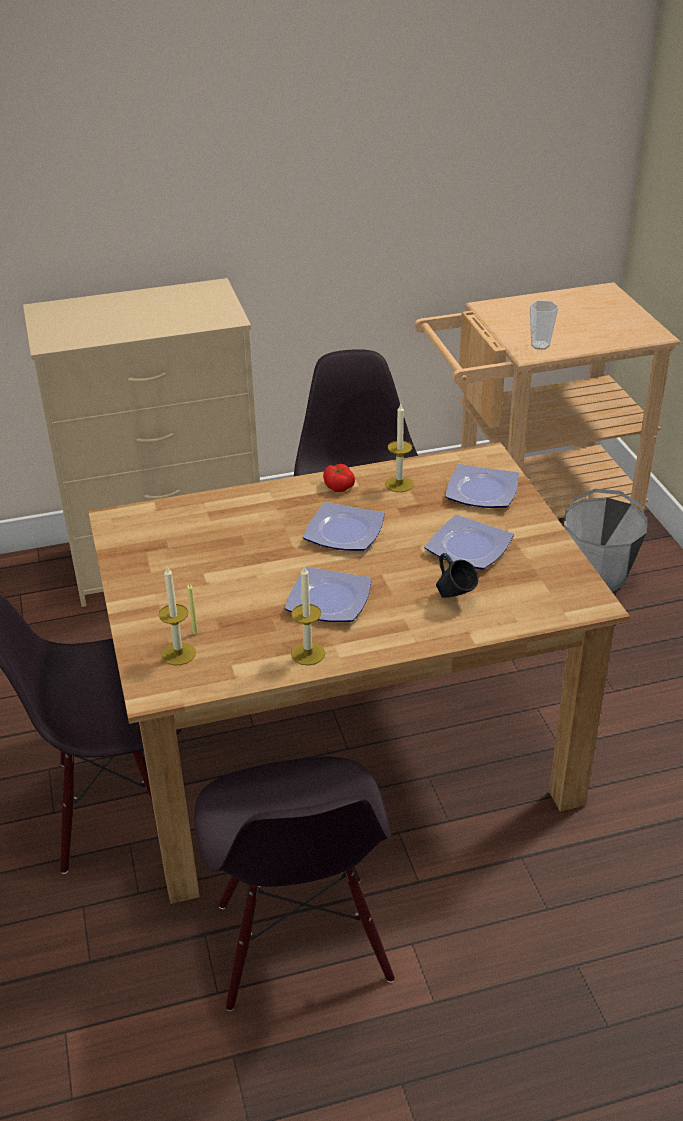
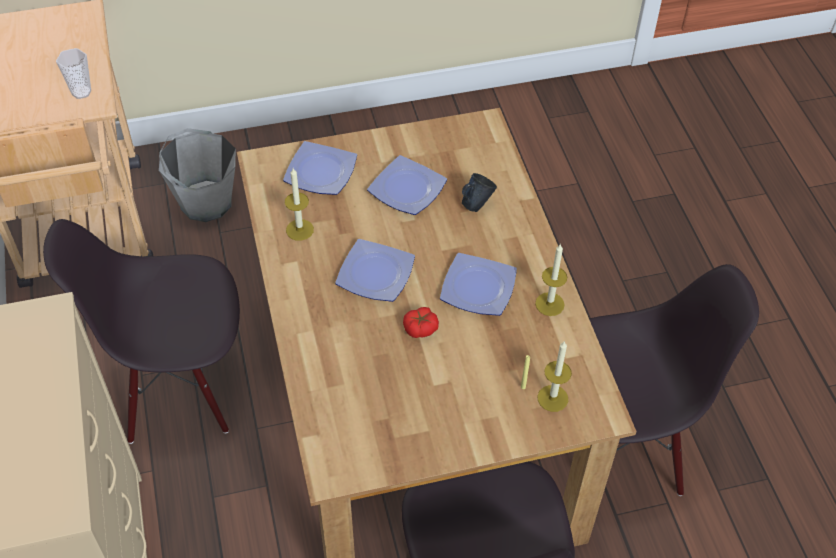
camera: 90 degrees left, 15 degrees up
tomato [323,464,355,492] -> tomato moved to [403,307,439,338]

